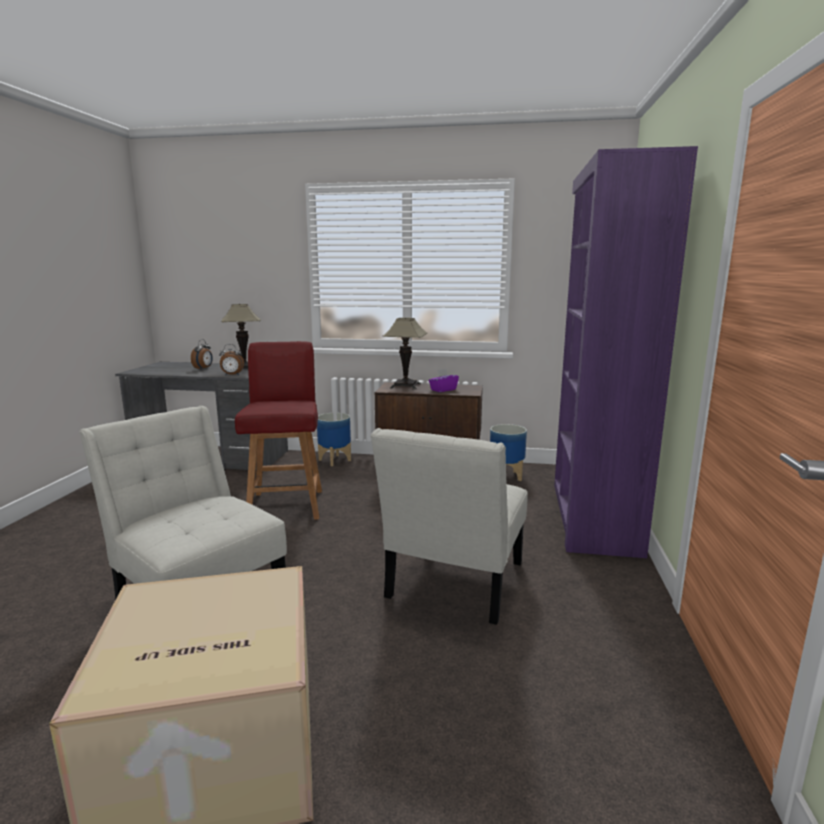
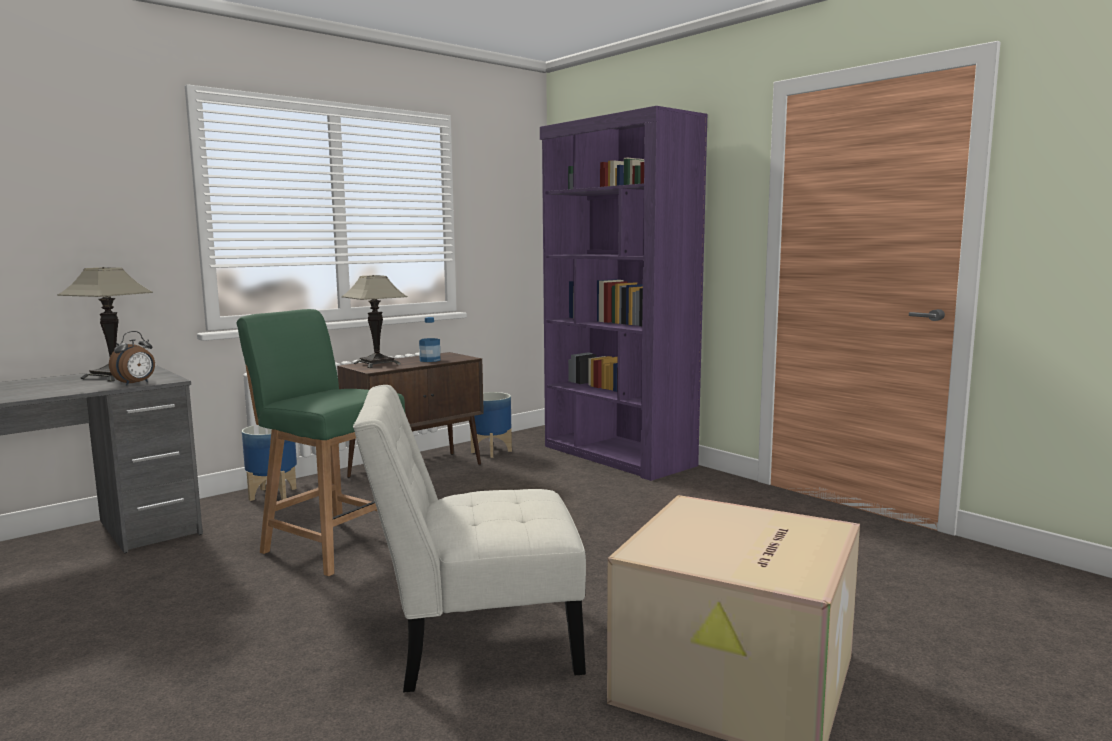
camera: 50 degrees left, 5 degrees down
alarm clock [191,339,213,370] -> none
red chair [235,341,322,520] -> green chair [237,309,405,576]
white chair [371,428,528,625] -> none
purple tissue box [428,369,459,392] -> bottle [419,317,440,362]

